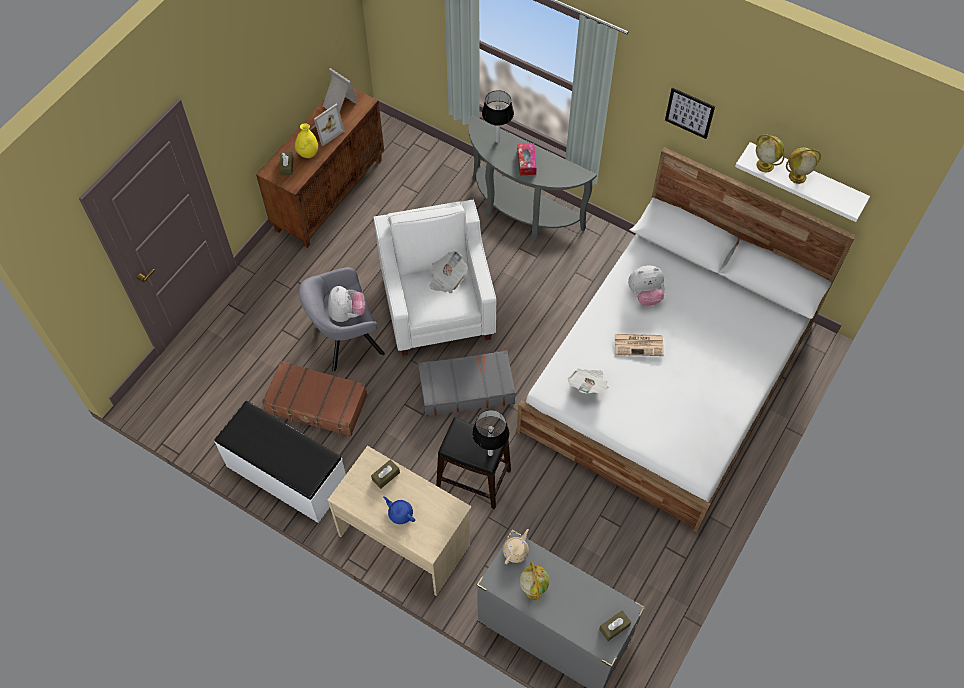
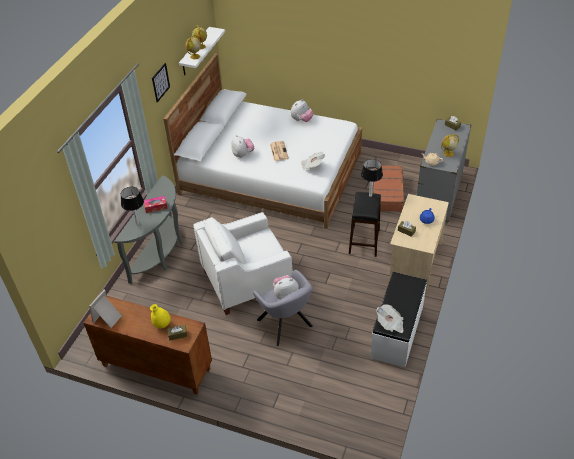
camera: 100 degrees left, 15 degrees down
brown suitcase [262,361,368,437] -> brown suitcase moved to [373,166,405,212]
picture frame [309,104,344,146] -> none
grey suitcase [418,350,516,416] -> none
newspaper [430,251,468,293] -> newspaper moved to [376,304,403,333]
none -> plush toy [291,99,313,122]

